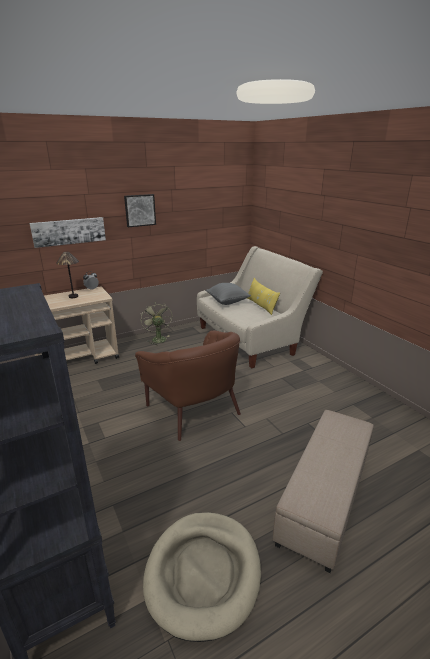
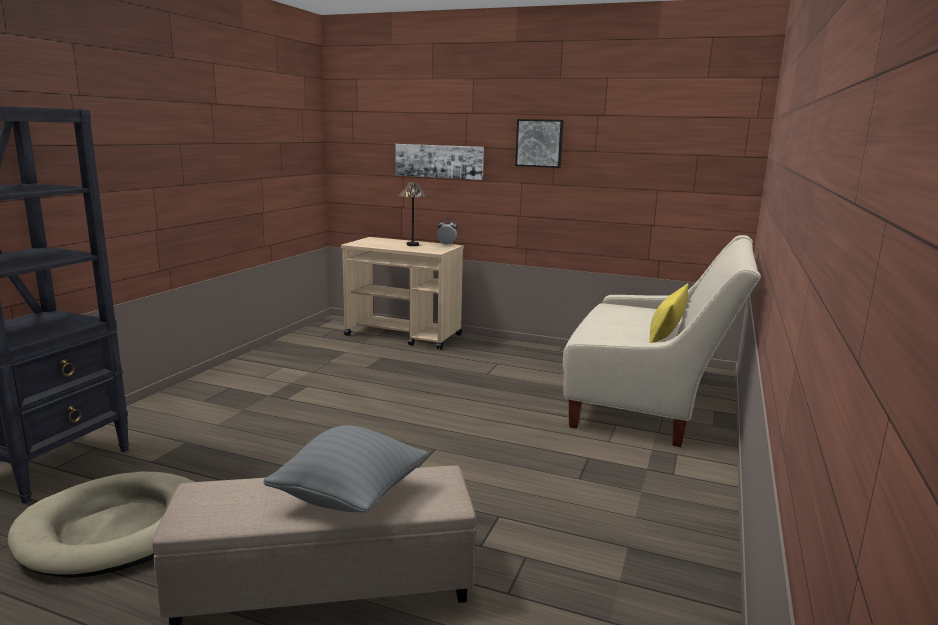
camera: 50 degrees right, 10 degrees down
brown armchair [135,330,241,441] -> none
green fan [141,303,172,345] -> none
grey pillow [206,283,251,305] -> grey pillow moved to [264,425,428,513]

